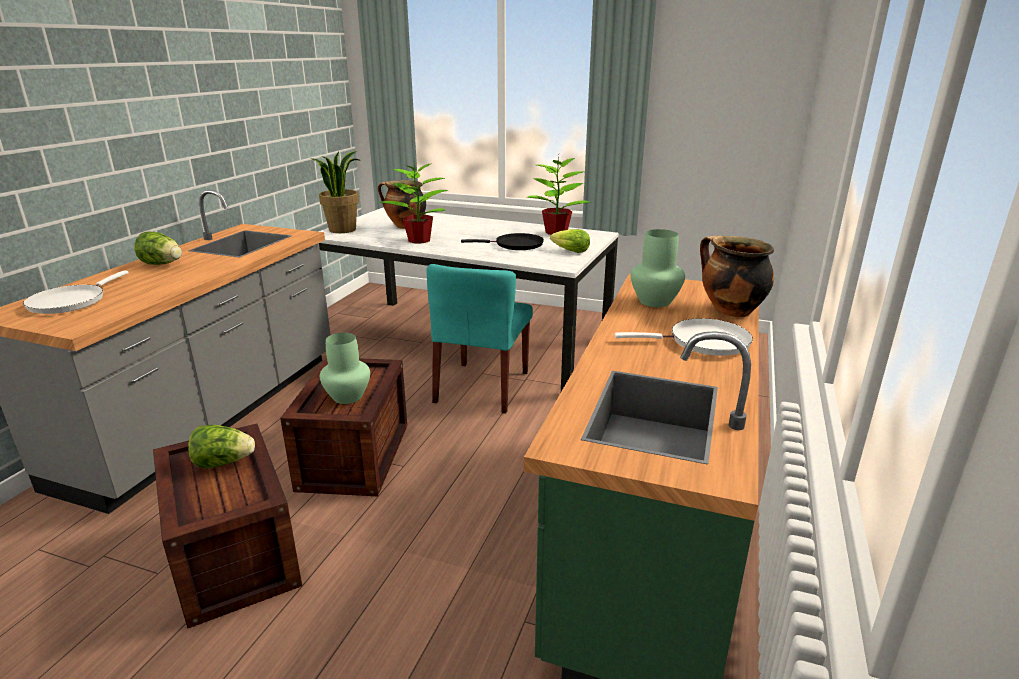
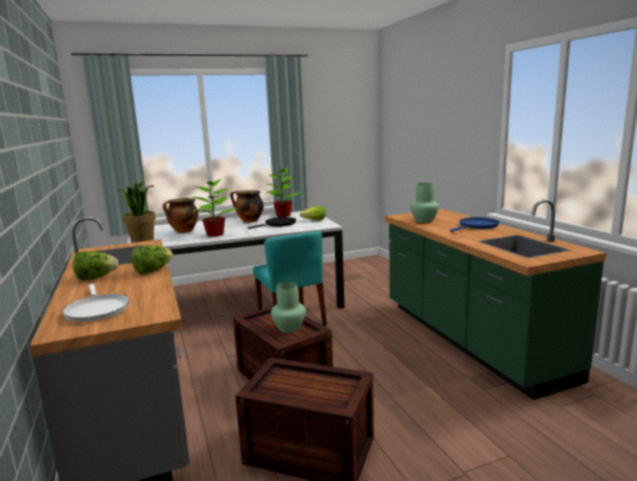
camera: 40 degrees left, 10 degrees down
lettuce [188,425,255,468] -> lettuce moved to [131,245,173,274]
white frying pan [615,318,753,356] -> blue frying pan [450,217,499,232]
cooking pot [700,235,774,317] -> cooking pot moved to [230,190,264,223]

